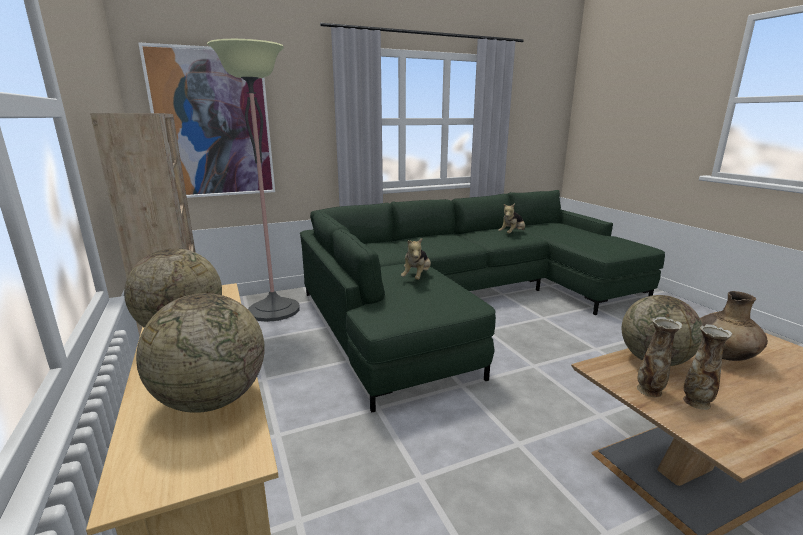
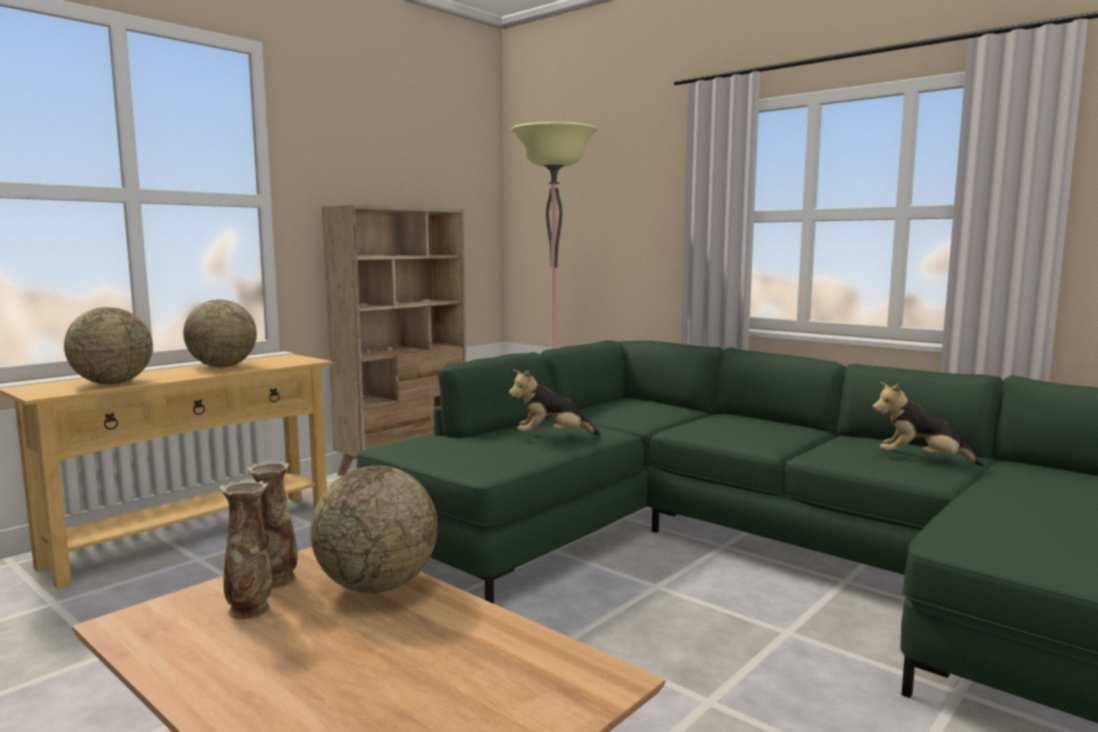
camera: 65 degrees right, 10 degrees down
picture [138,42,275,198] -> none
brown vase [700,291,768,361] -> none

